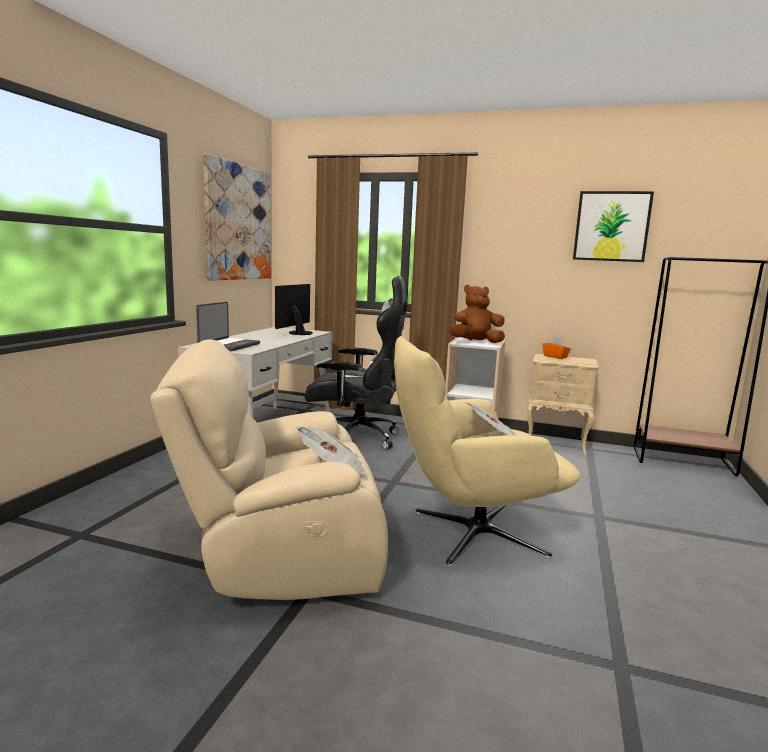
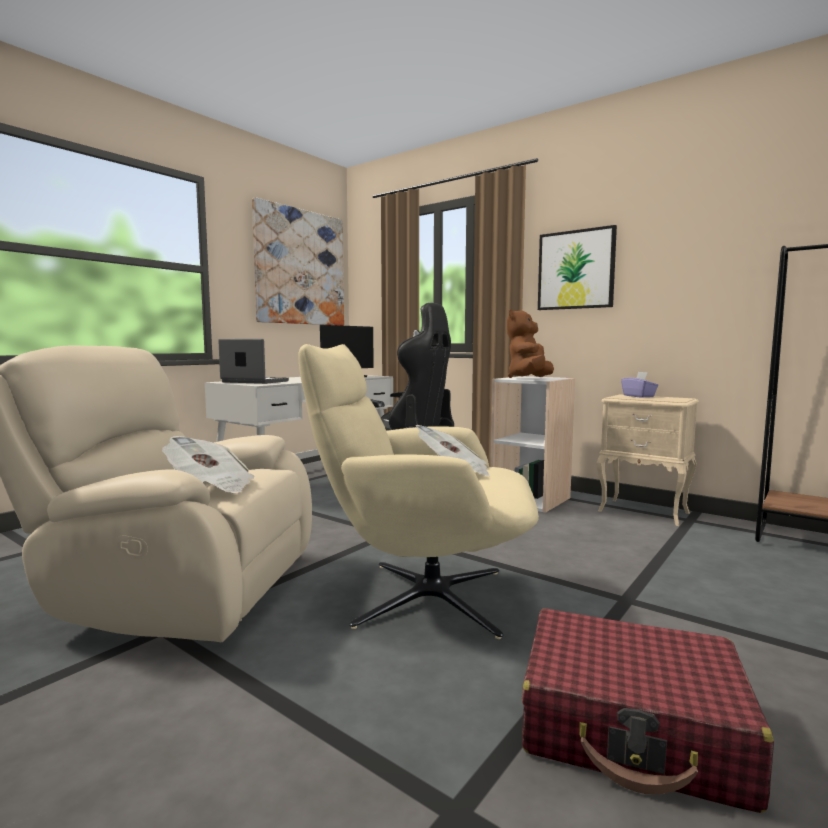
camera: 20 degrees right, 5 degrees down
laptop [196,302,260,351] -> laptop turned 105 degrees counterclockwise [218,339,289,384]
brown plush toy [449,285,505,343] -> brown plush toy turned 75 degrees counterclockwise [507,309,554,378]
orange tissue box [542,338,571,359] -> purple tissue box [621,372,659,397]
picture [573,191,654,262] -> picture moved to [538,225,617,310]
none -> red suitcase [522,608,774,813]

